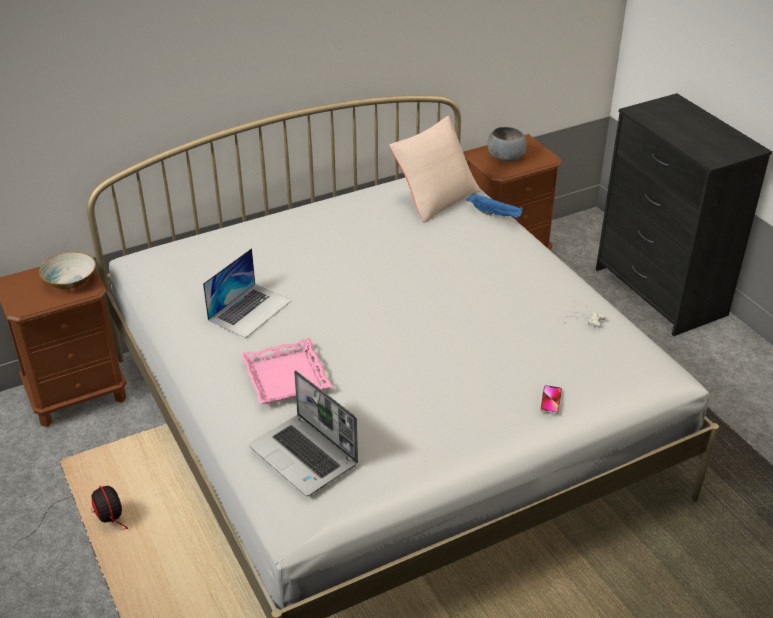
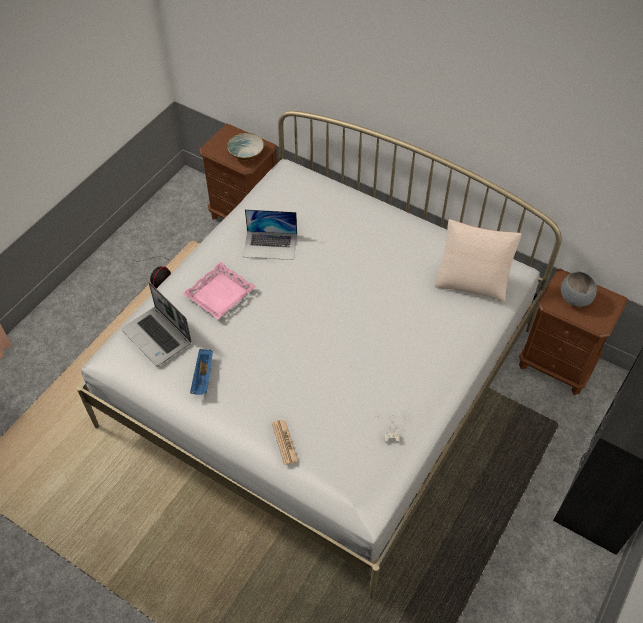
camera: 60 degrees right, 15 degrees up
laptop [249,370,358,496] -> laptop turned 60 degrees counterclockwise [122,282,192,366]
blue tray [466,193,523,218] -> blue tray moved to [190,349,213,395]
phone [540,385,562,414] -> newspaper [272,420,298,465]

